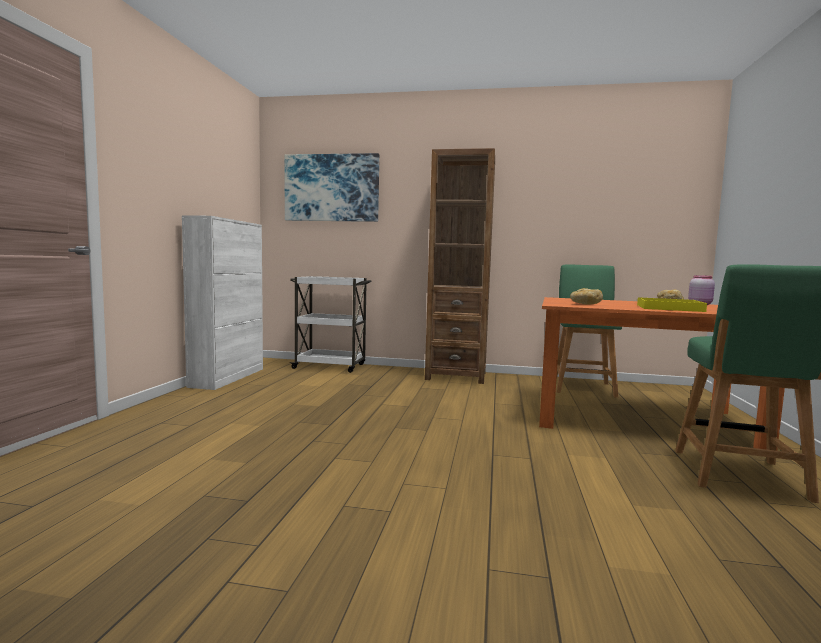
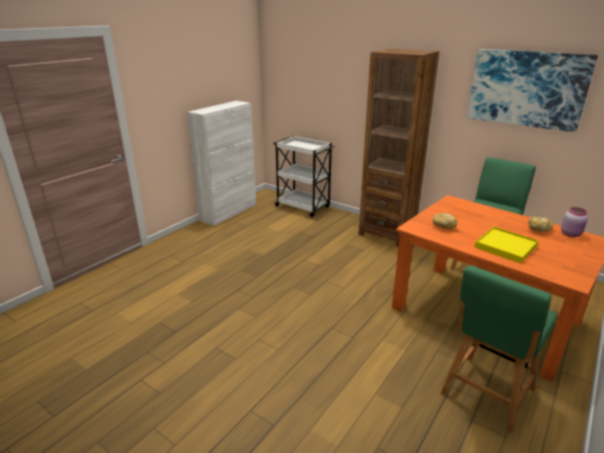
camera: 25 degrees right, 20 degrees up
picture [285,153,379,222] -> picture moved to [467,49,598,132]

